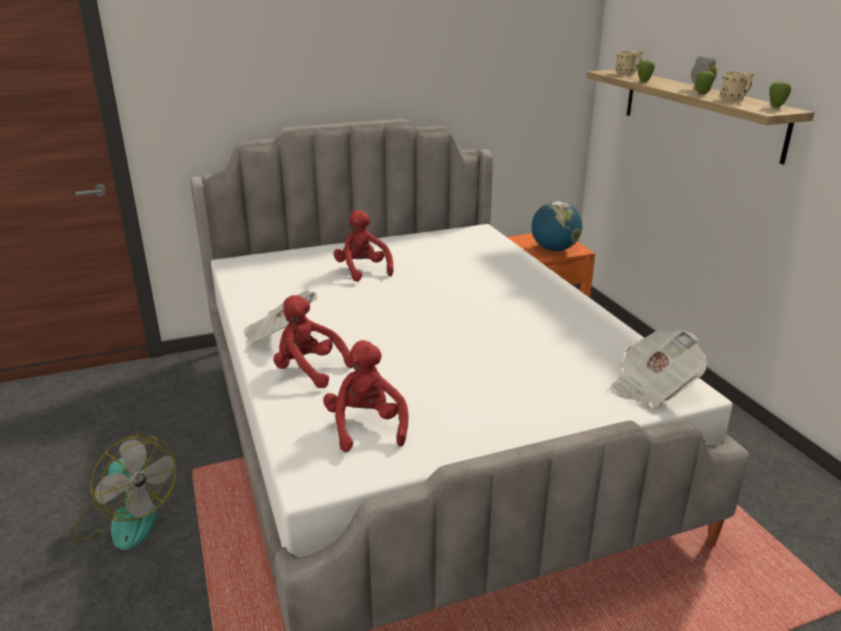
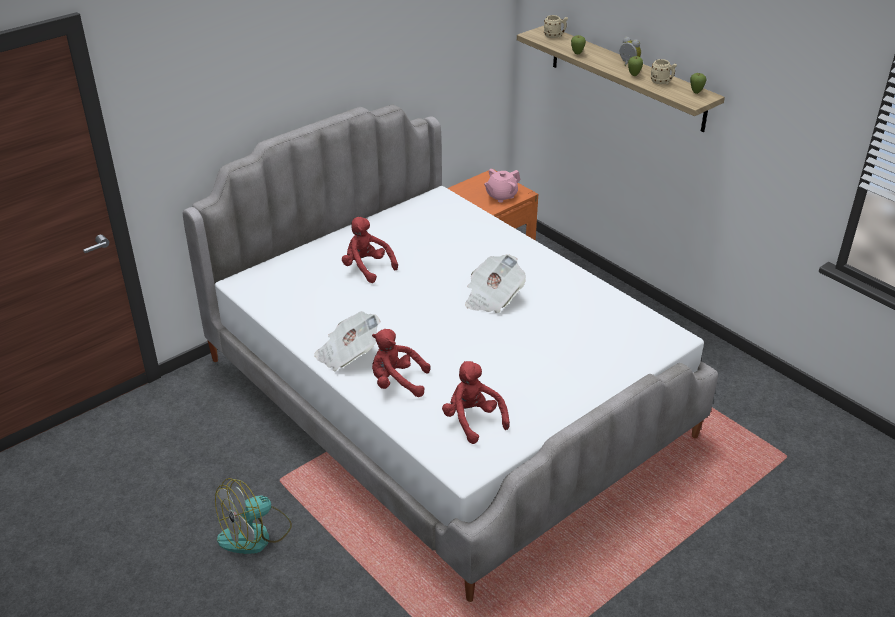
camera: 20 degrees left, 10 degrees up
fan [72,435,176,550] -> fan turned 120 degrees clockwise [215,478,292,554]
globe [531,201,582,251] -> pink teapot [484,169,520,203]
newspaper [609,330,708,407] -> newspaper moved to [465,255,526,313]

